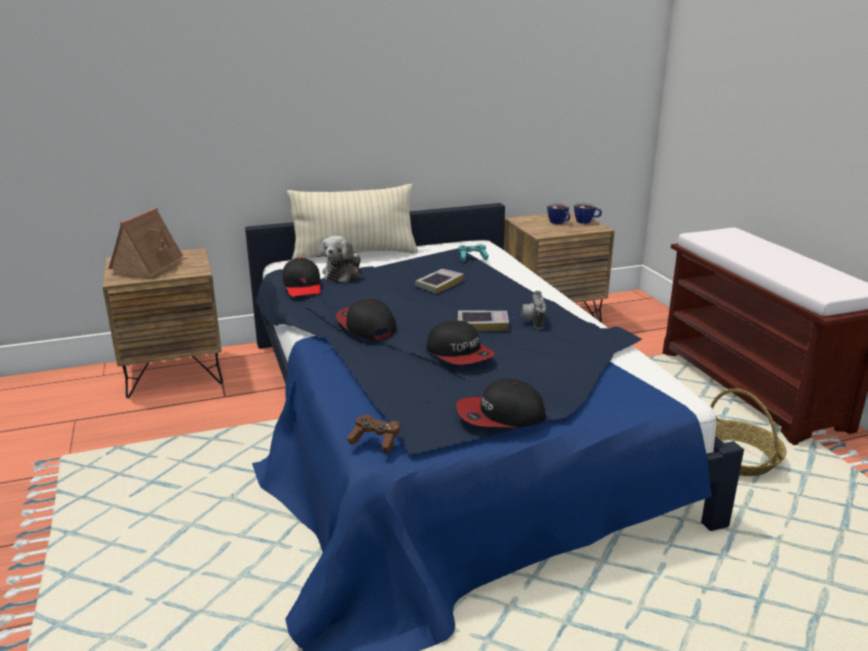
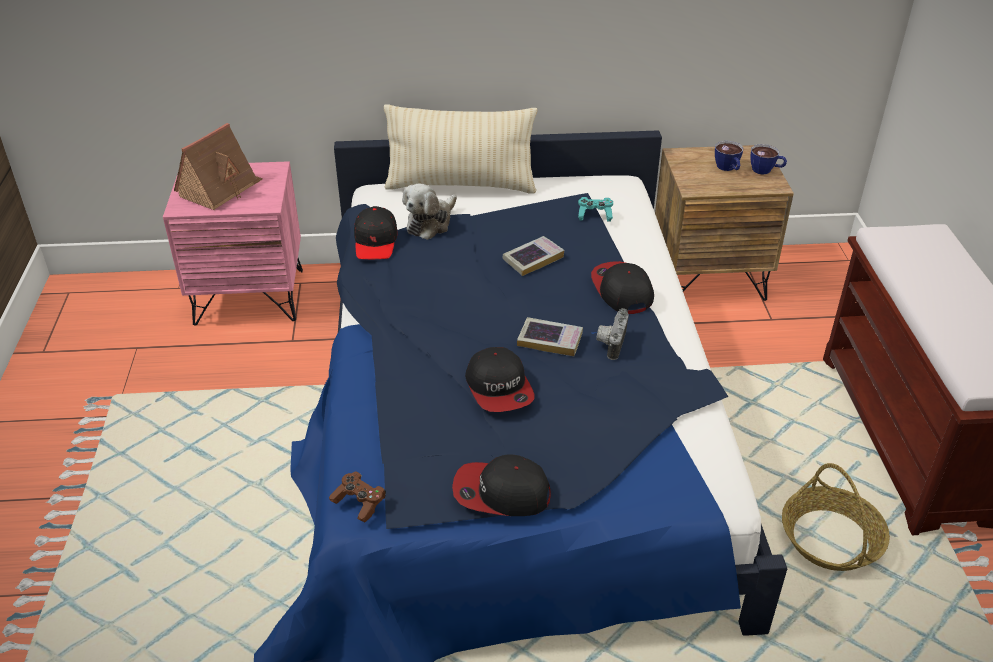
camera: 15 degrees right, 15 degrees up
brown nightstand [102,248,223,398] -> pink nightstand [163,161,303,326]
cap [336,299,396,340] -> cap moved to [591,261,654,314]

